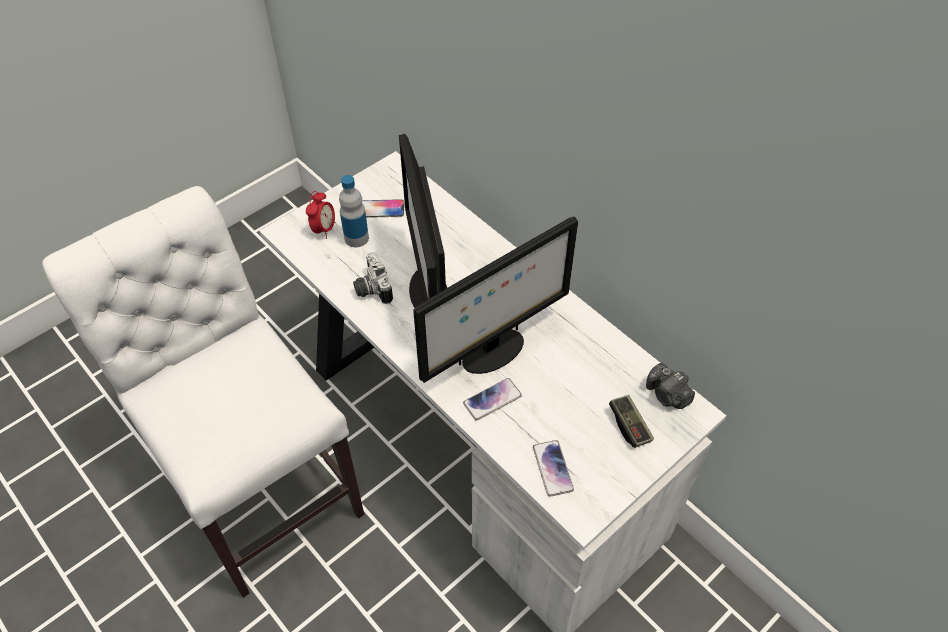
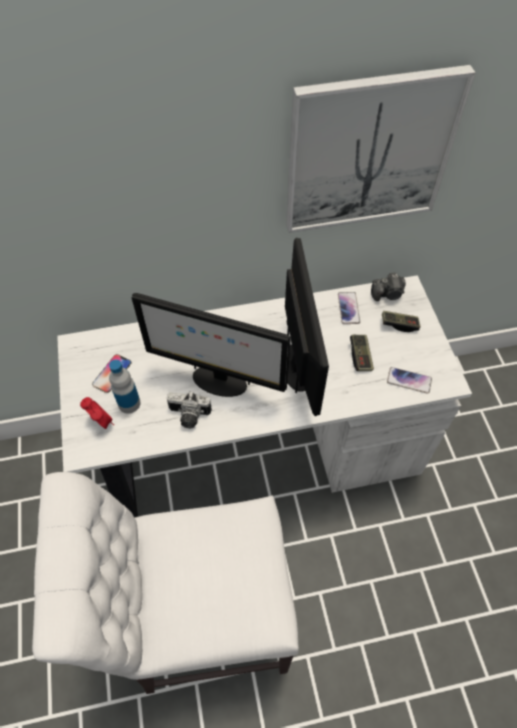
camera: 60 degrees left, 5 degrees up
phone [463,378,522,420] -> phone moved to [338,292,360,324]
none -> picture [286,65,476,233]
none -> game controller [350,335,374,371]

